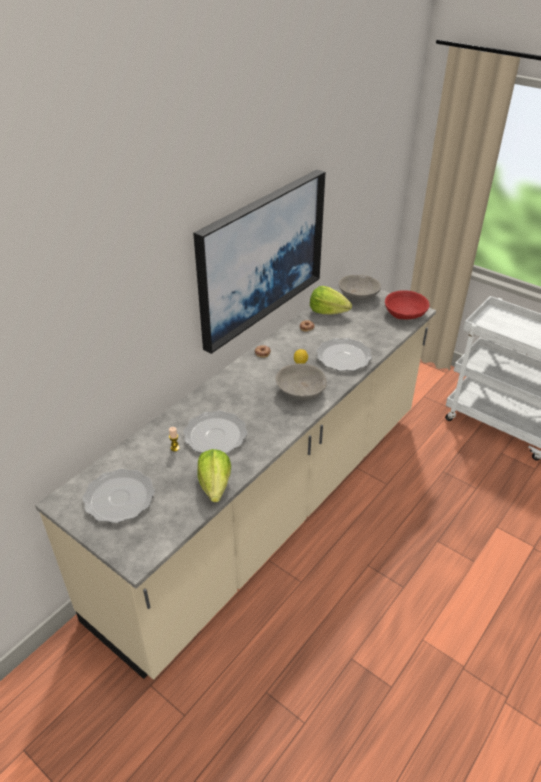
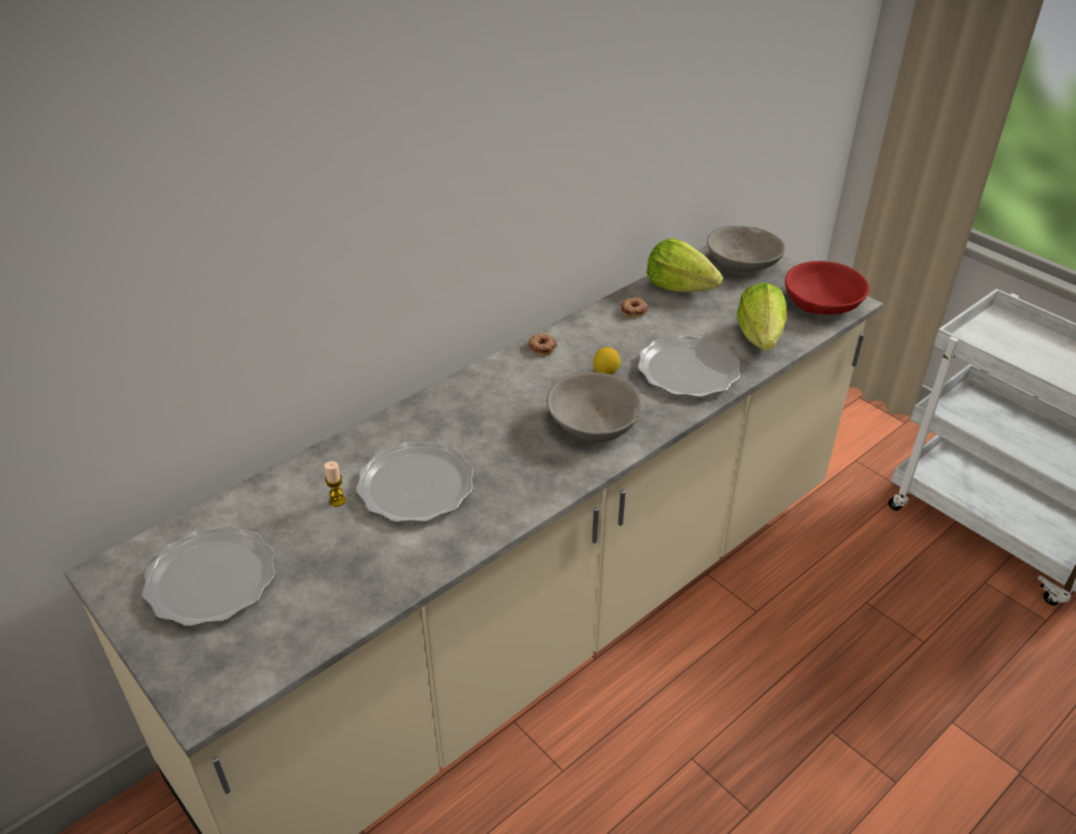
camera: 10 degrees right, 0 degrees up
picture [193,169,326,354] -> none
lettuce [198,449,231,502] -> lettuce moved to [737,282,787,350]

